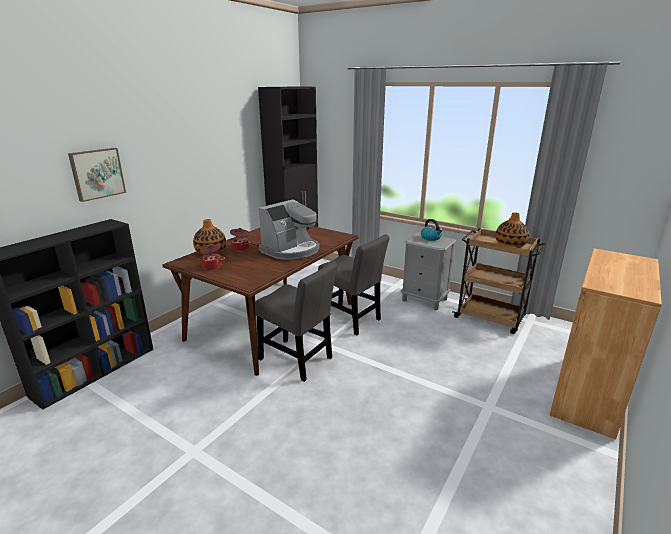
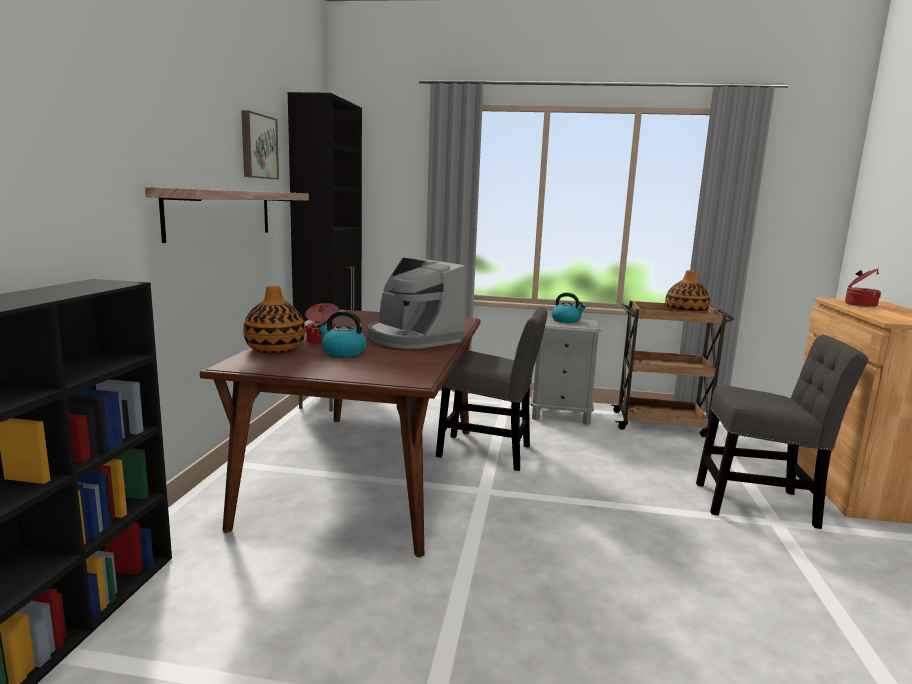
camera: 25 degrees left, 10 degrees down
picture [68,148,126,202] -> picture moved to [241,110,279,179]
cooking pot [197,244,225,270] -> cooking pot moved to [845,268,881,307]
grey chair [255,262,338,382] -> grey chair moved to [696,335,868,529]
coffee machine [259,199,320,260] -> coffee machine turned 120 degrees clockwise [367,258,465,349]
none -> shelf [145,187,309,243]
none -> kettle [317,311,367,357]

